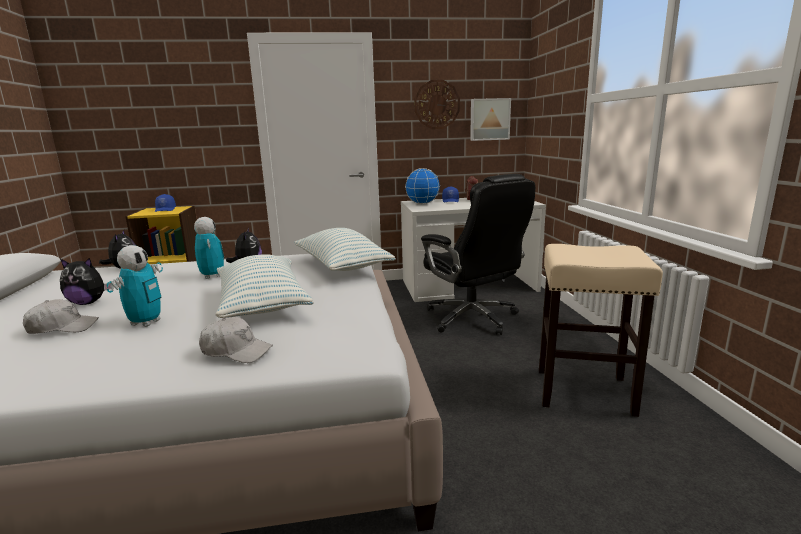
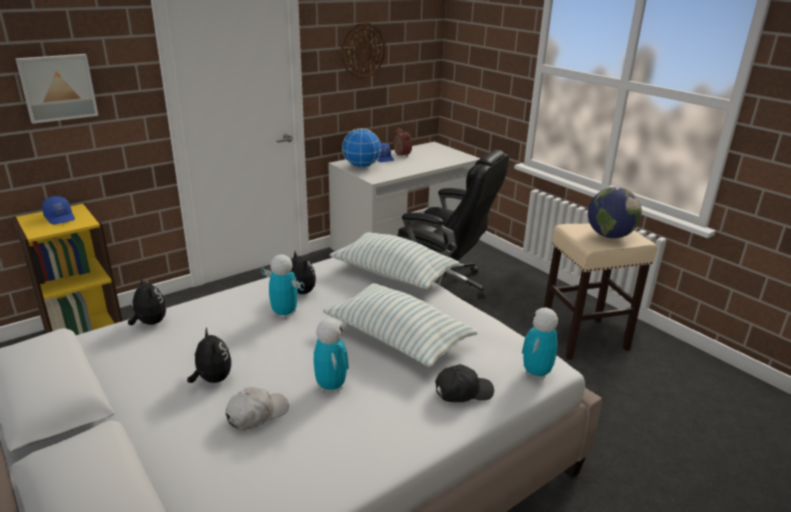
camera: 30 degrees left, 10 degrees up
plush toy [60,258,112,305] -> plush toy turned 90 degrees counterclockwise [187,327,232,383]
white cap [199,317,273,363] -> black cap [435,364,494,402]
picture [470,98,511,141] -> picture moved to [15,54,99,124]
none -> toy robot [522,308,558,380]
none -> globe [588,187,642,238]

